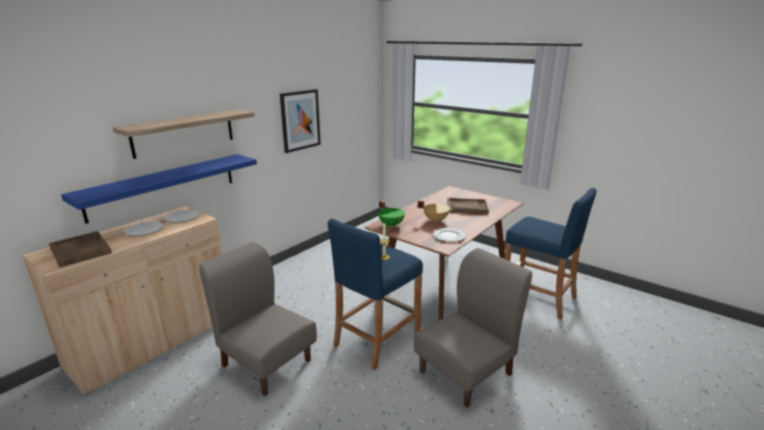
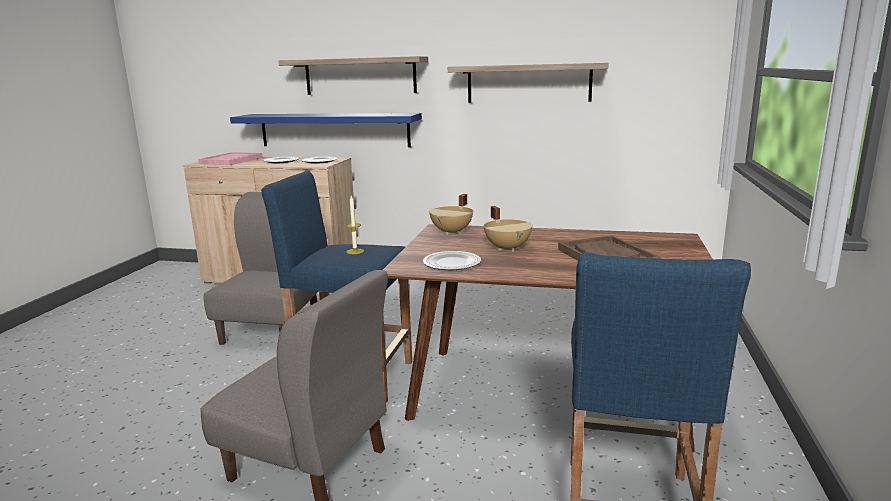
camera: 65 degrees right, 5 degrees down
brown tray [49,231,112,268] -> pink tray [198,152,263,165]
picture [280,89,321,153] -> shelf [448,63,609,103]
green cooking pot [378,201,405,227] -> beige cooking pot [429,194,473,235]

